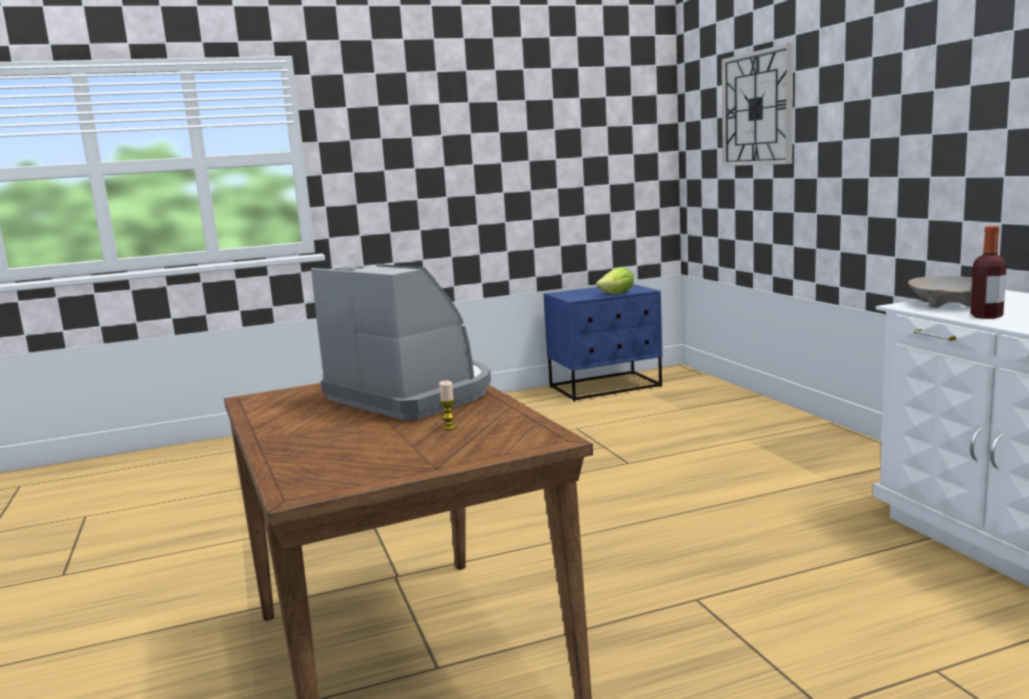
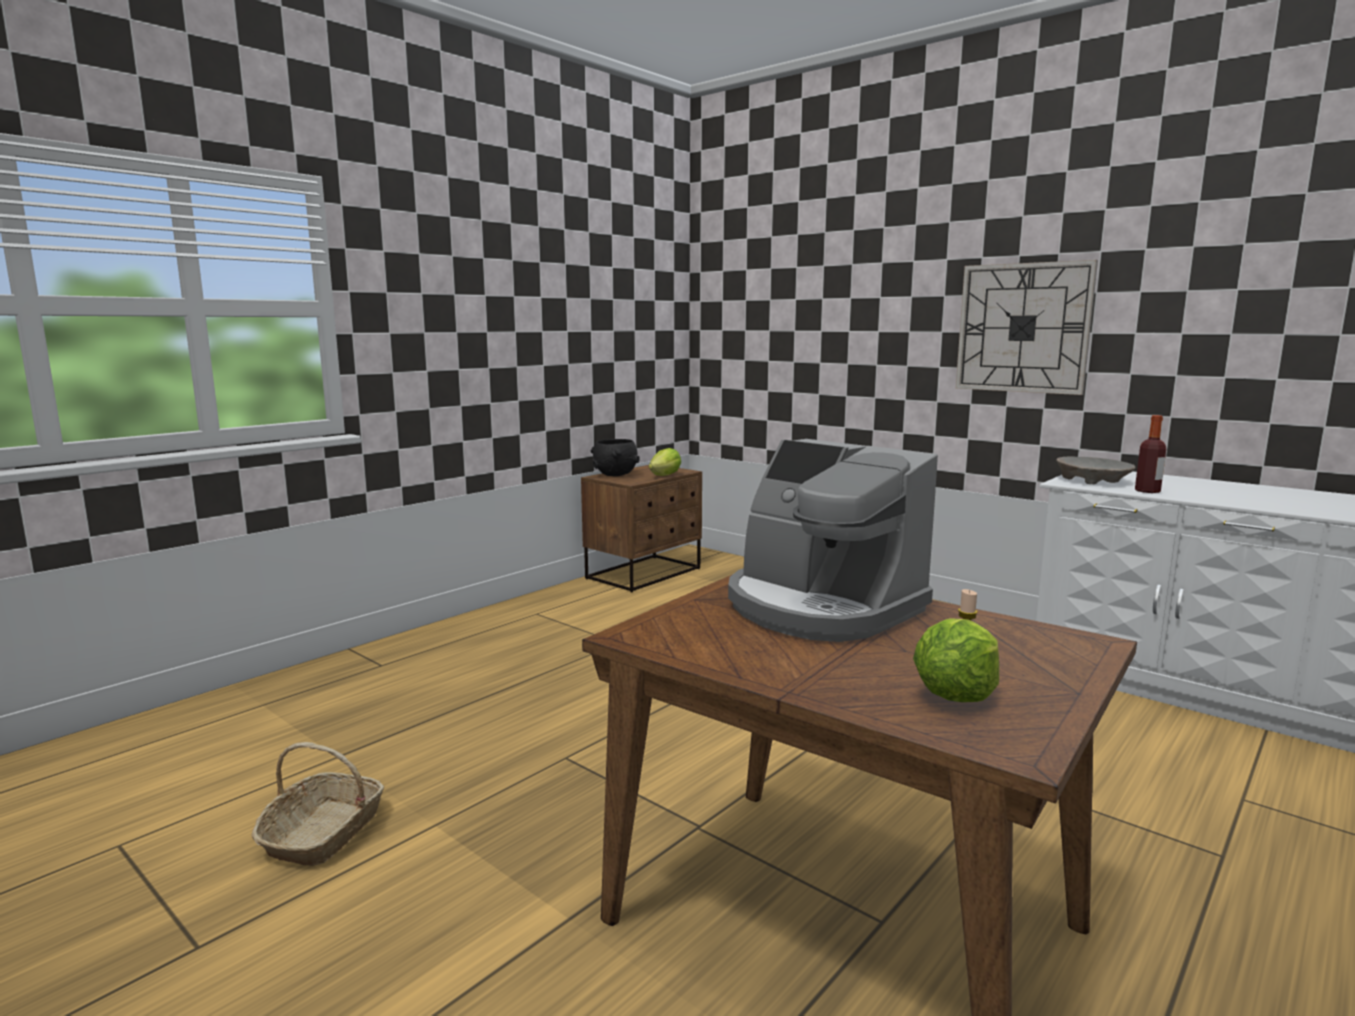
camera: 30 degrees left, 0 degrees up
coffee machine [311,264,491,420] -> coffee machine turned 150 degrees counterclockwise [728,439,938,642]
blue nightstand [544,284,662,402] -> brown nightstand [581,465,702,593]
wall clock [722,43,793,166] -> wall clock moved to [956,260,1098,395]
none -> basket [252,742,384,866]
none -> black bowl [591,439,640,476]
none -> lettuce [913,618,999,702]

